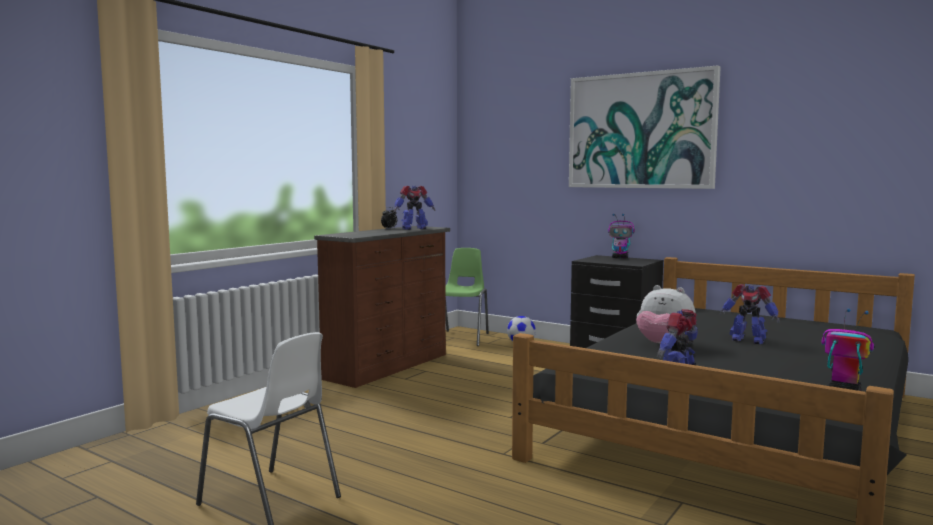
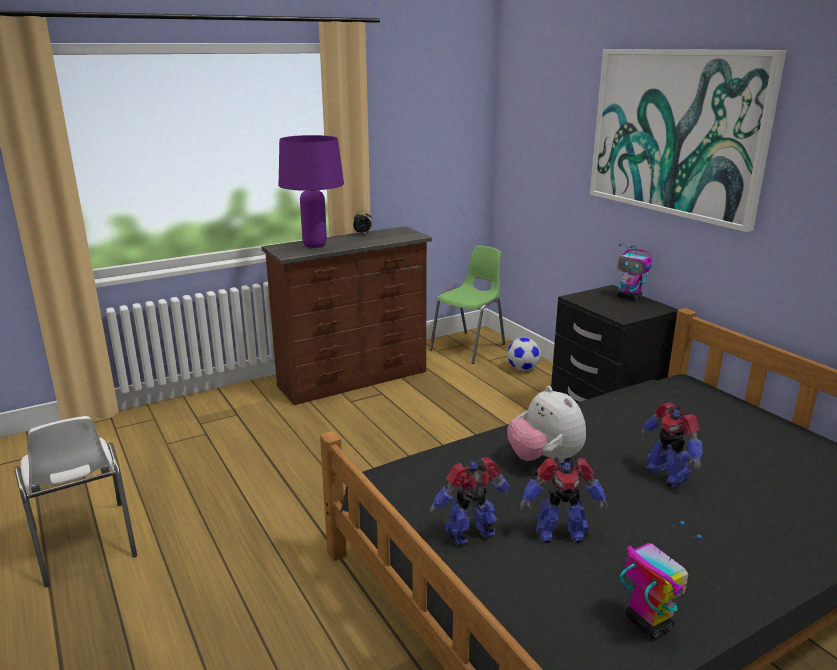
camera: 25 degrees right, 15 degrees up
toy robot [394,186,436,230] -> toy robot moved to [520,457,608,543]
none -> purple table lamp [279,135,344,248]

